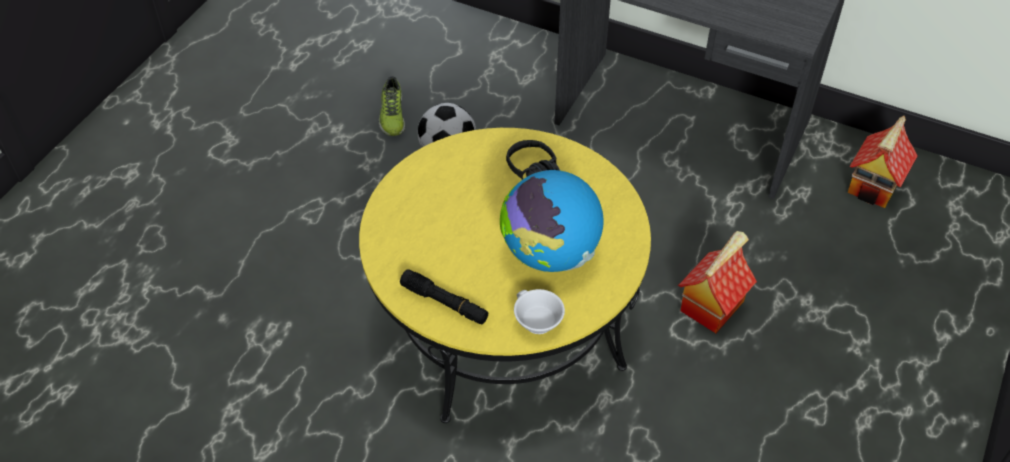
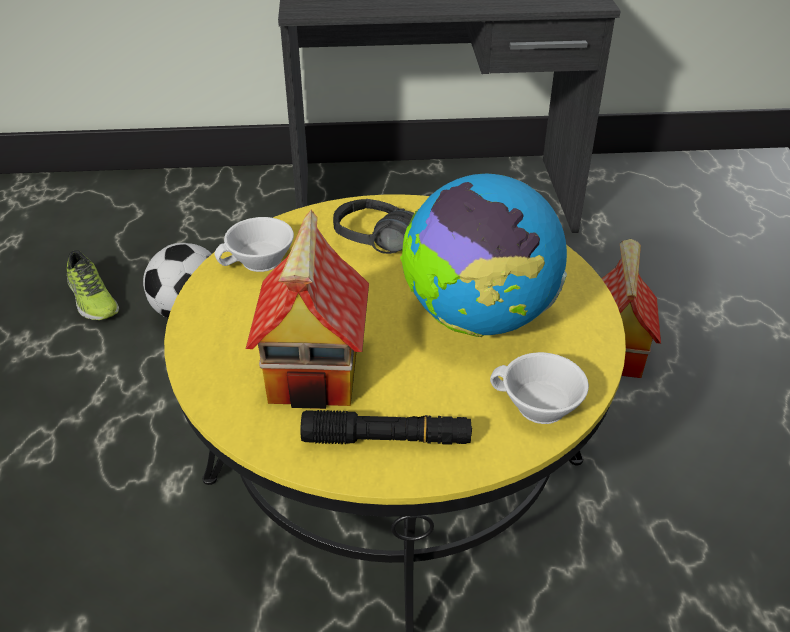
camera: 30 degrees left, 10 degrees down
toy house [848,115,918,208] -> toy house moved to [246,210,369,409]
none -> white cup [215,217,294,272]

